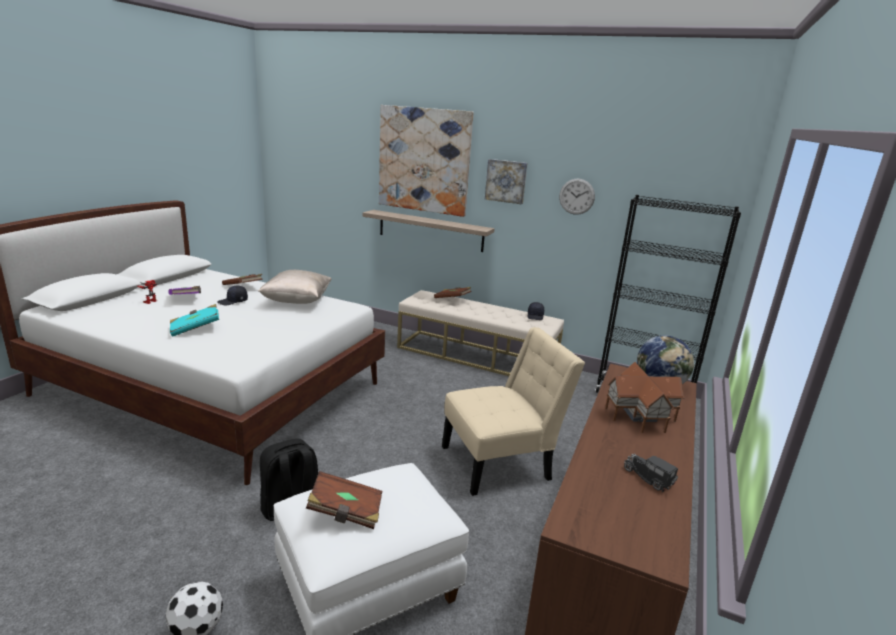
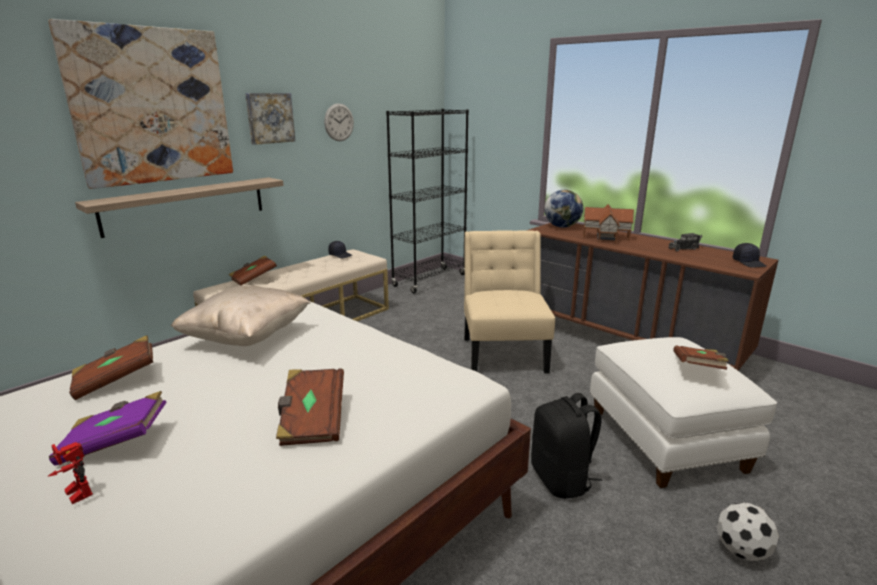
camera: 70 degrees left, 0 degrees up
turquoise book [170,304,219,337] -> brown book [276,368,344,446]
black cap [217,286,248,306] -> black cap moved to [733,243,766,268]

